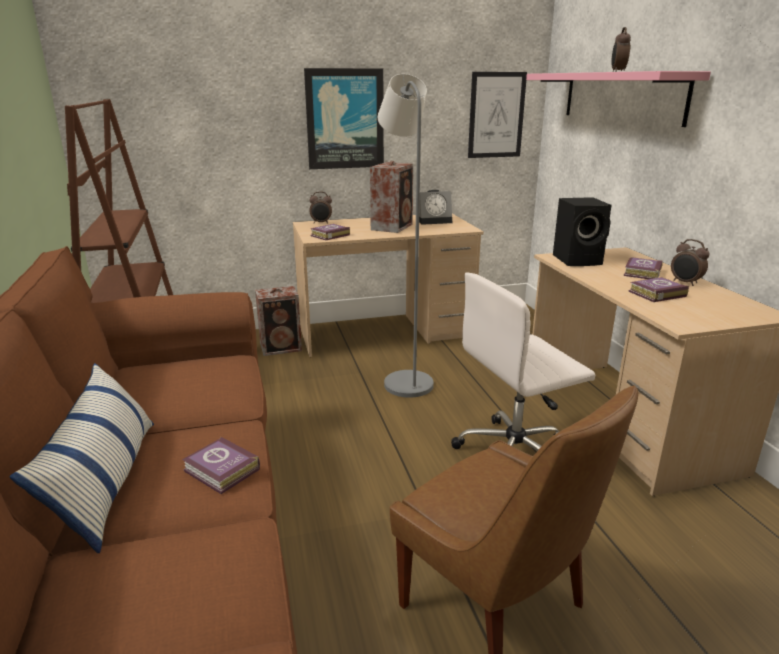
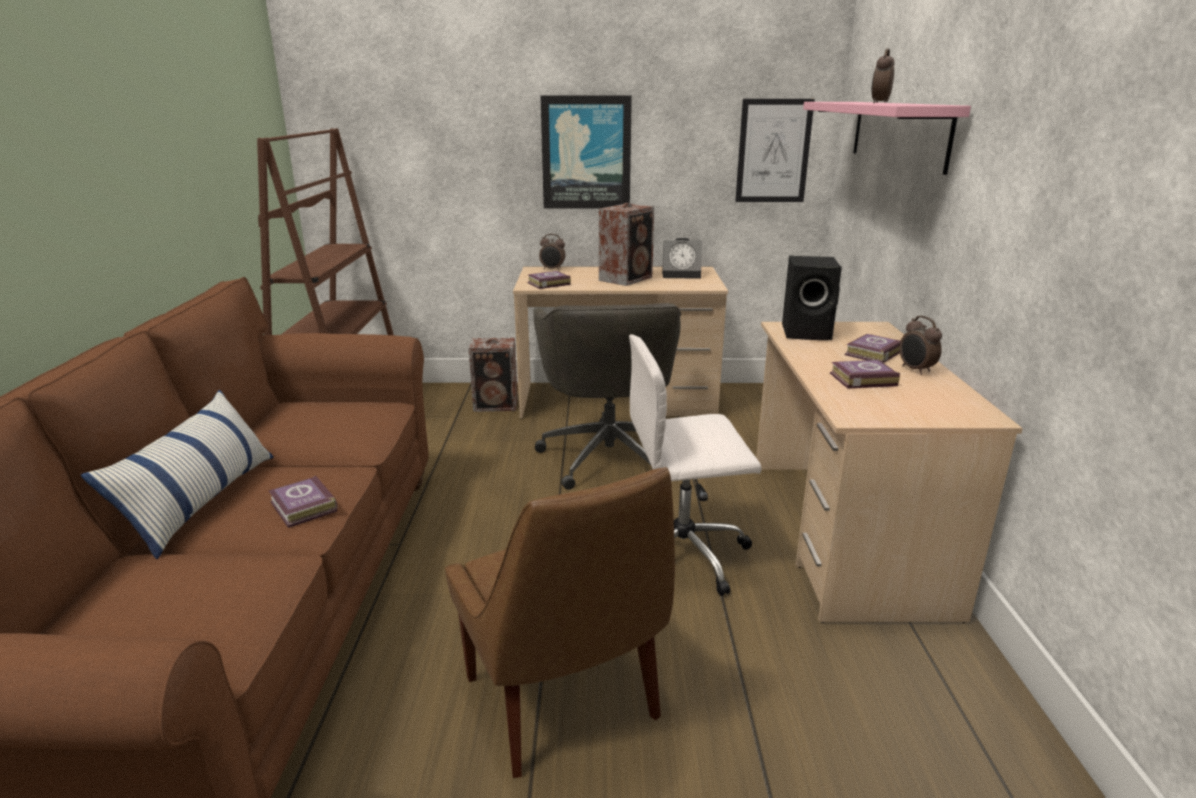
camera: 15 degrees right, 0 degrees up
grey floor lamp [378,74,434,398] -> grey office chair [533,303,681,490]

